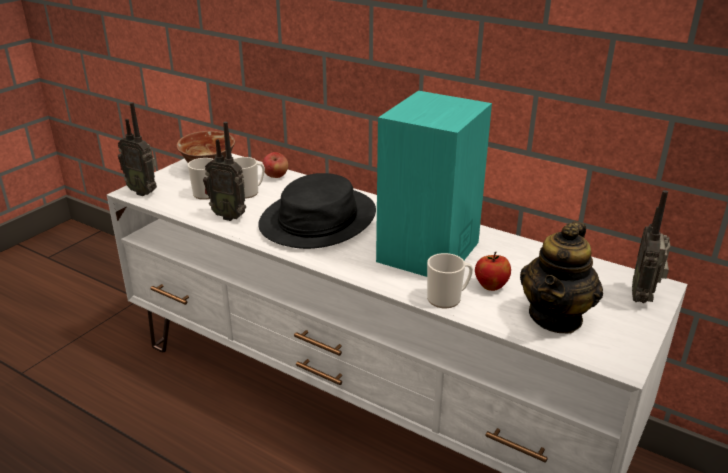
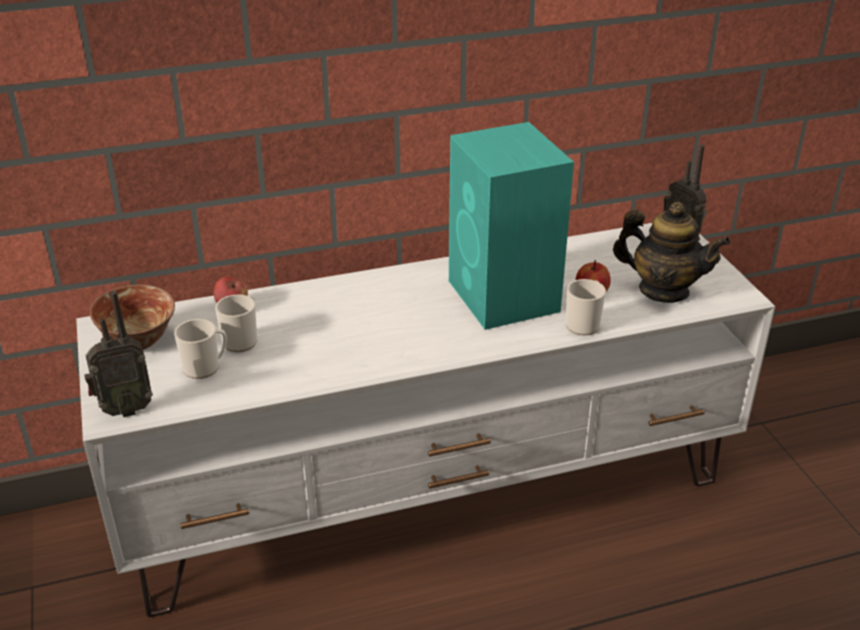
camera: 50 degrees left, 5 degrees up
radio [203,122,246,221] -> none
black hat [258,173,376,249] -> none
teapot [520,221,603,334] -> teapot turned 45 degrees counterclockwise [613,202,730,303]

